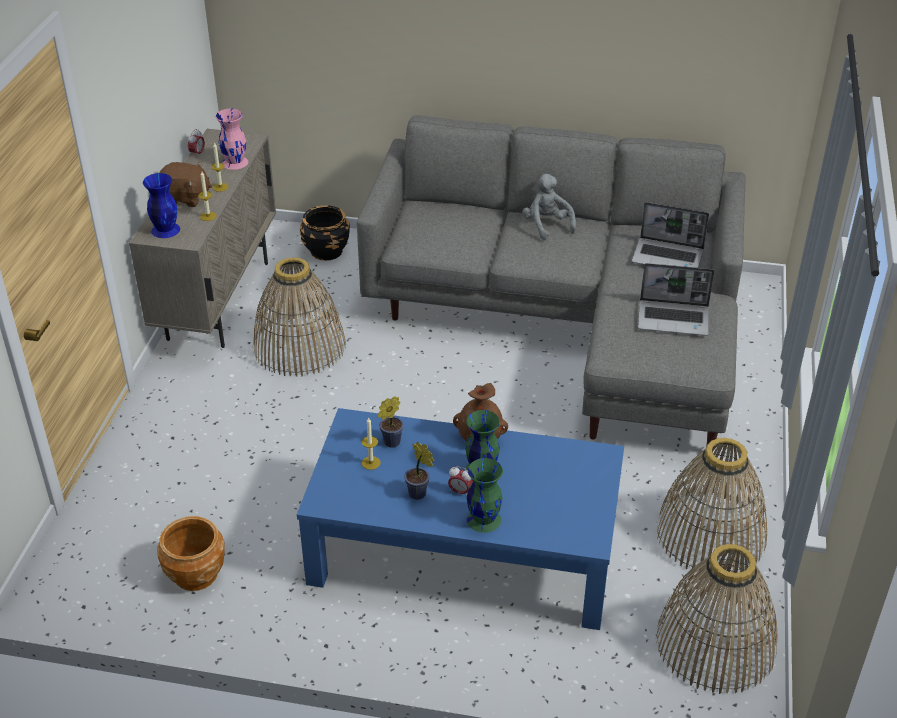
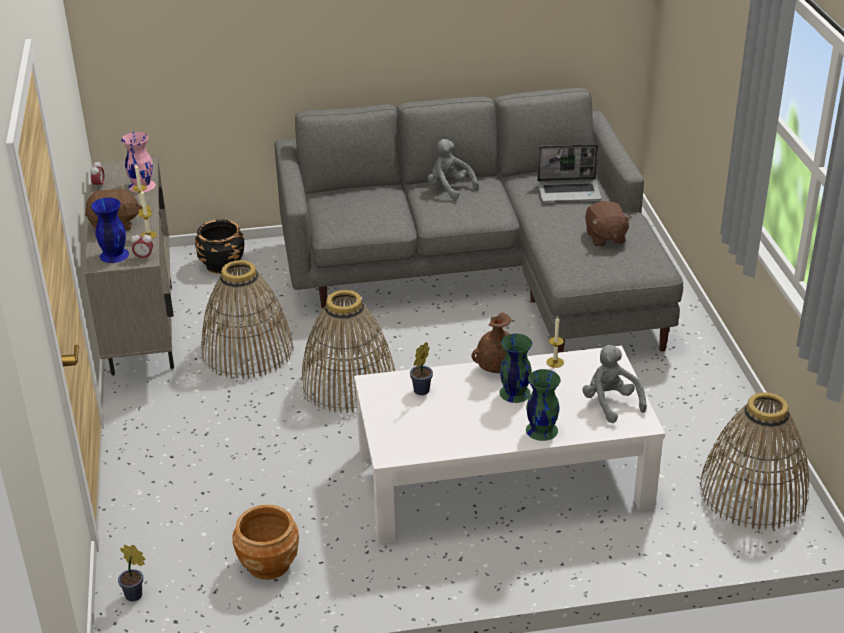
camera: 20 degrees left, 5 degrees down
blue coffee table [297,408,624,630] -> white coffee table [354,346,665,544]
candle [362,417,381,470] -> candle moved to [546,316,564,368]
potted plant [404,442,434,500] -> potted plant moved to [118,545,145,602]
alarm clock [448,466,473,496] -> alarm clock moved to [131,232,153,260]
laptop [638,263,714,336] -> brown plush toy [585,201,632,247]
basket [656,438,767,572] -> basket moved to [301,290,395,413]
none -> grey plush toy [582,345,647,423]

